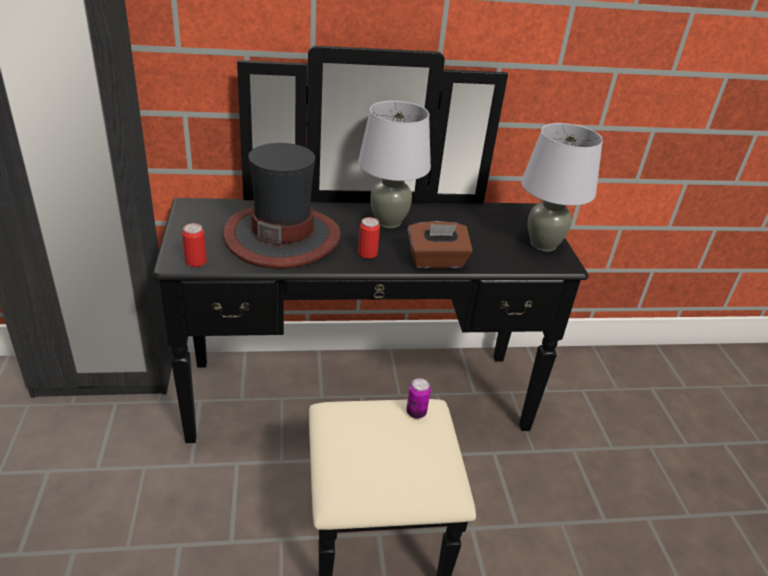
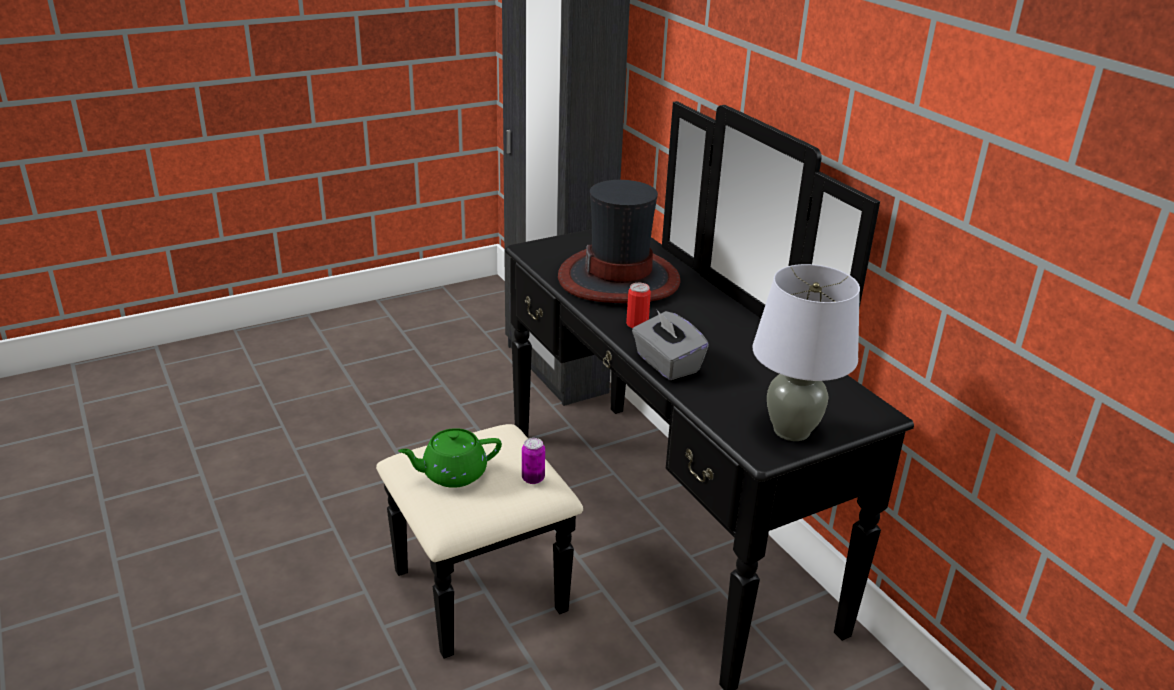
camera: 70 degrees right, 5 degrees down
can [182,223,207,267] -> none
grey table lamp [358,101,431,228] -> none
brown tissue box [408,221,473,269] -> grey tissue box [632,310,709,380]
none -> green teapot [398,428,502,488]

